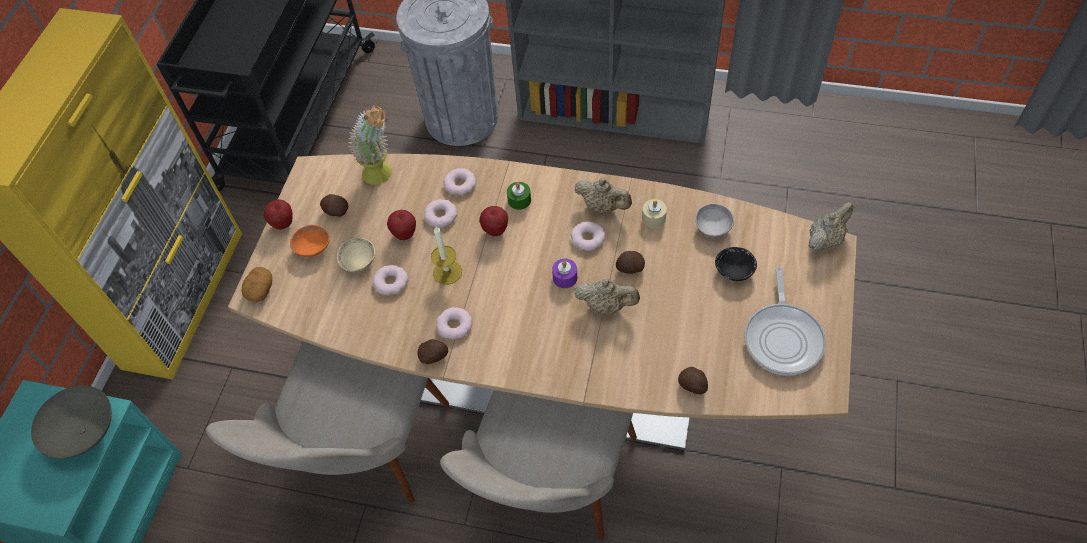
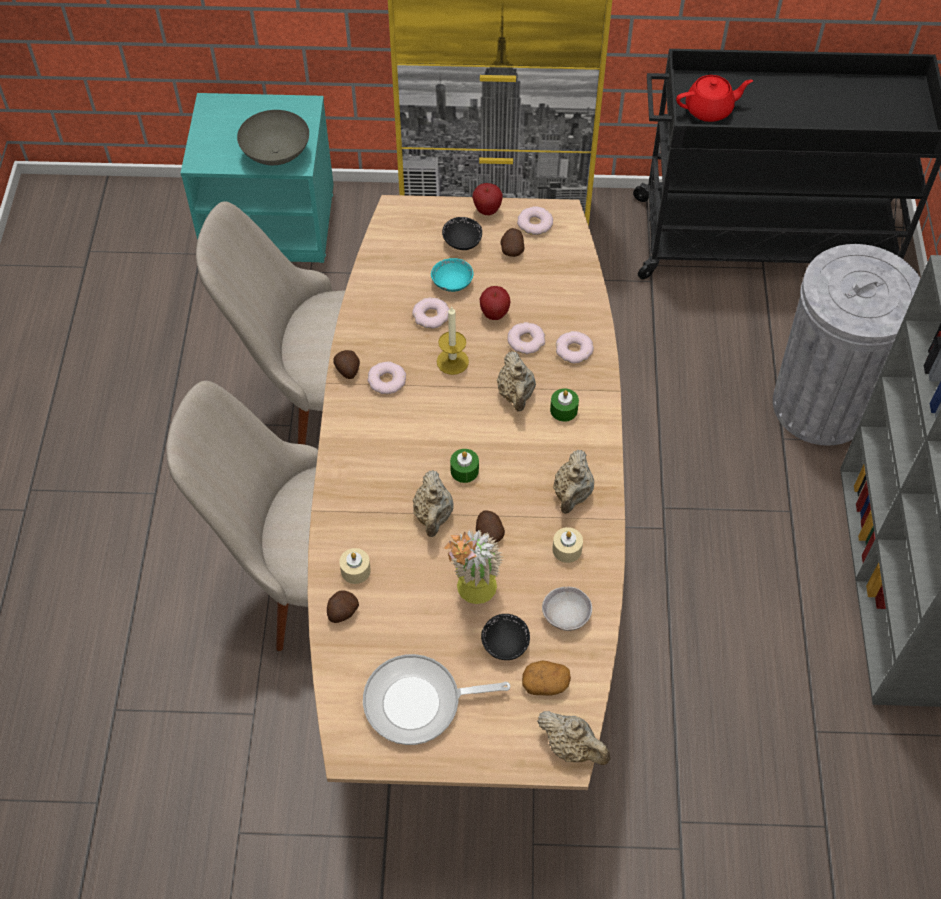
camera: 75 degrees right, 0 degrees up
potato [241,267,272,302] -> potato moved to [522,660,571,696]
orange bowl [290,225,330,257] -> black bowl [442,217,482,250]
beige bowl [337,238,375,272] -> turquoise bowl [431,258,473,292]
potted plant [348,103,392,185] -> potted plant moved to [444,530,503,604]
apple [479,206,508,236] -> beige teapot [497,351,536,412]
purple candle [552,259,577,288] -> green candle [450,449,479,483]
donut [571,221,605,251] -> donut moved to [517,207,553,235]
none -> beige candle [339,548,371,584]
none -> red teapot [676,75,753,122]

